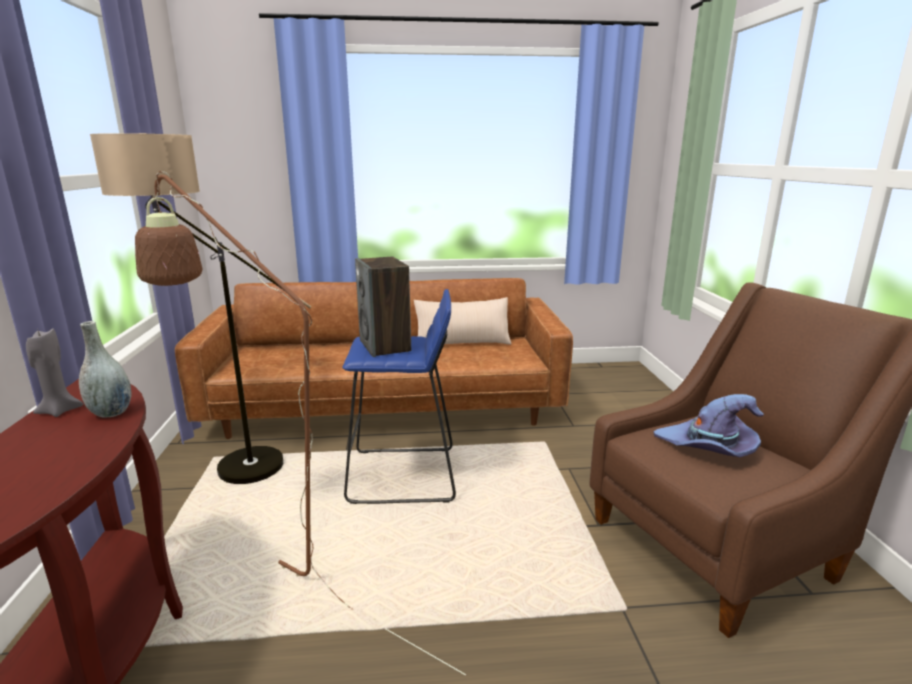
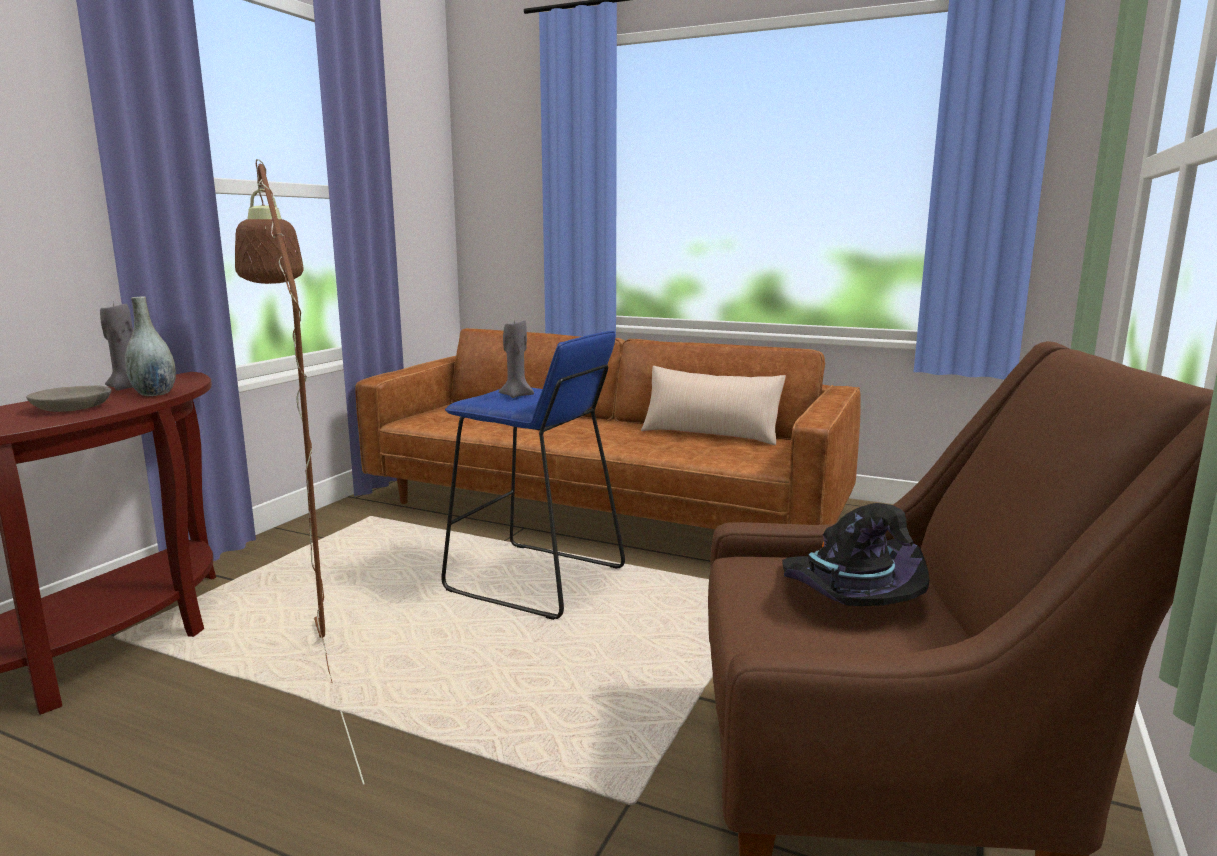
camera: 30 degrees right, 5 degrees down
floor lamp [90,133,312,484] -> none
speaker [355,257,411,357] -> grey candle [499,320,534,398]
purple hat [654,394,764,457] -> black hat [782,503,929,606]
none -> grey bowl [26,385,111,412]

